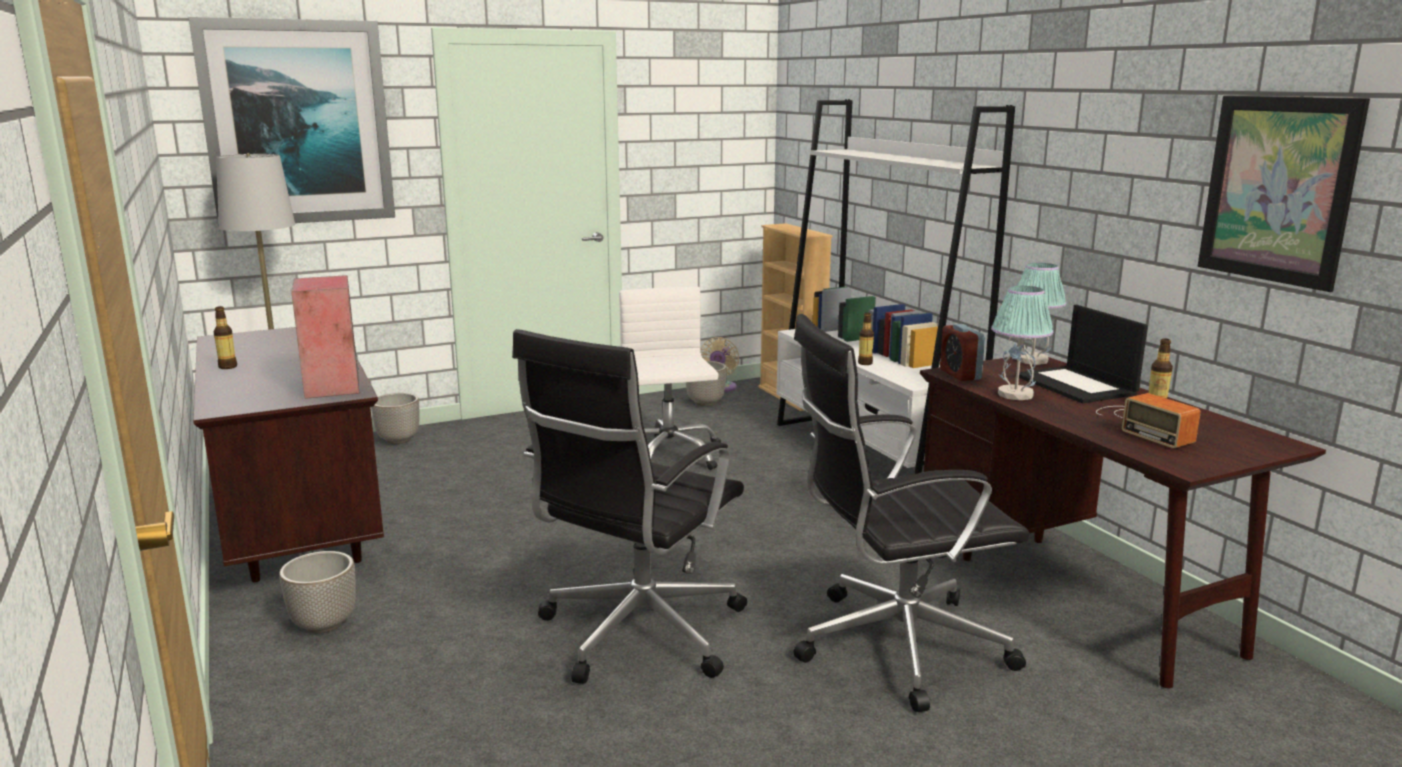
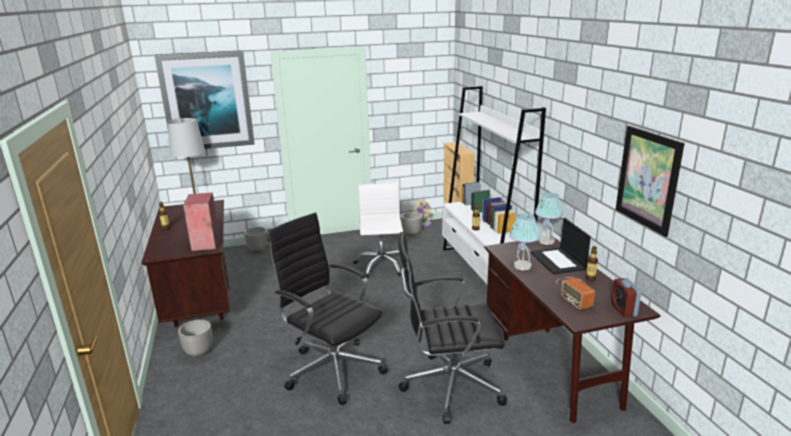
camera: 10 degrees right, 5 degrees up
black office chair [512,329,747,684] -> black office chair turned 90 degrees clockwise [267,213,388,405]
alarm clock [940,324,985,381] -> alarm clock moved to [611,278,641,317]

